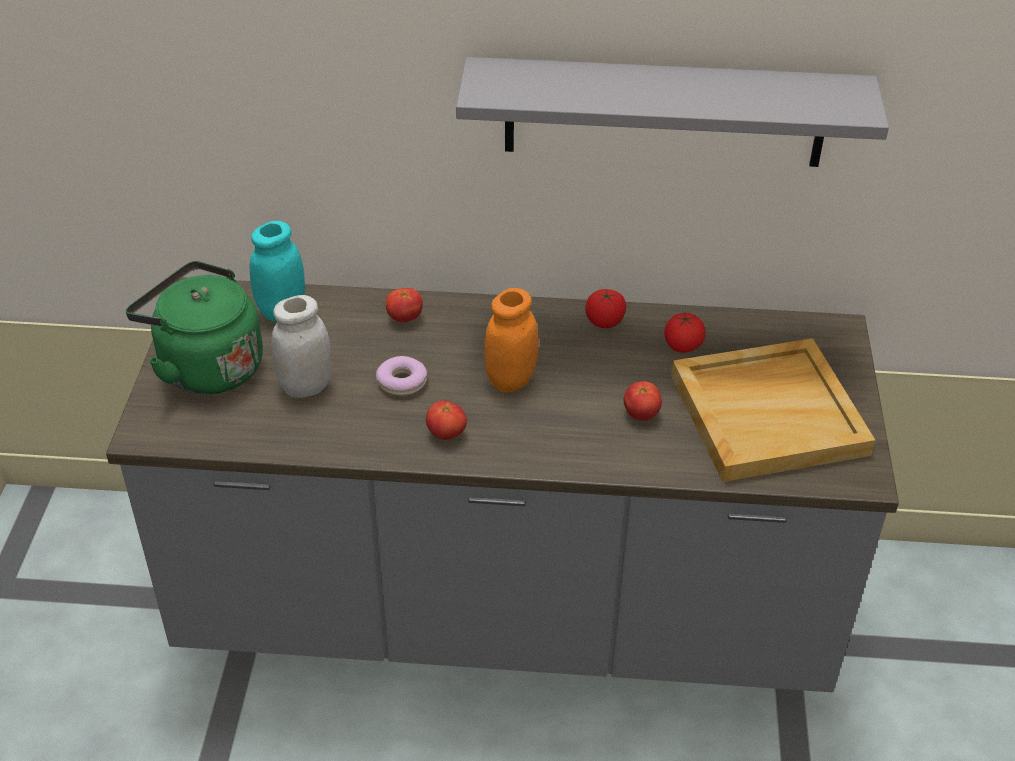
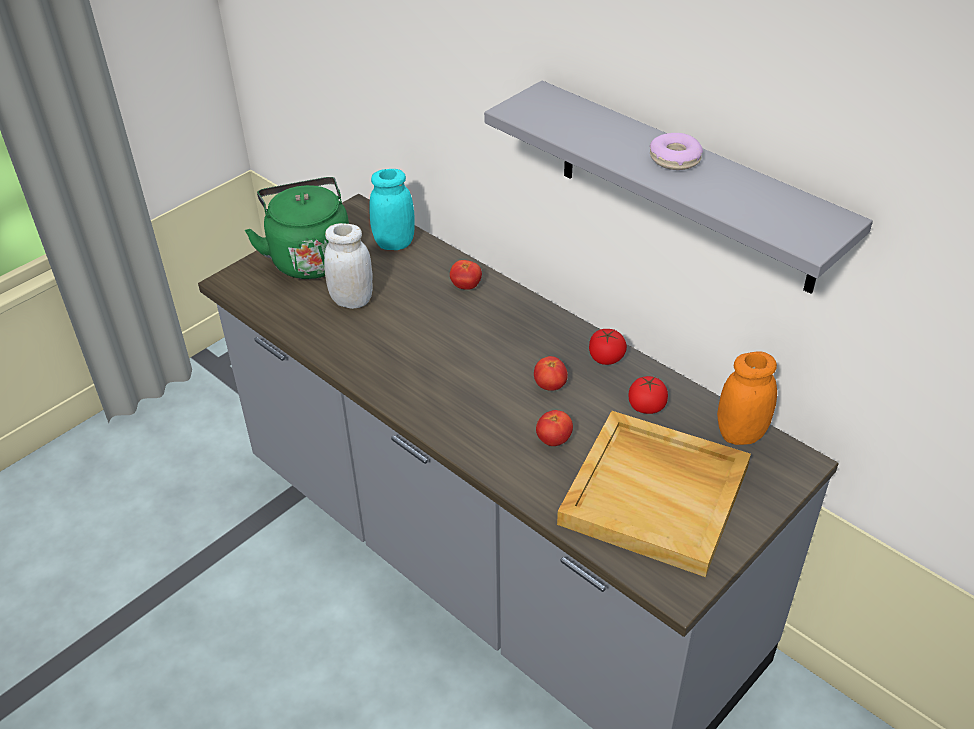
camera: 40 degrees right, 0 degrees up
donut [376,356,427,396] -> donut moved to [650,133,703,170]
tomato [426,400,467,440] -> tomato moved to [534,356,568,391]
orange jar [484,288,539,393] -> orange jar moved to [717,352,777,445]

